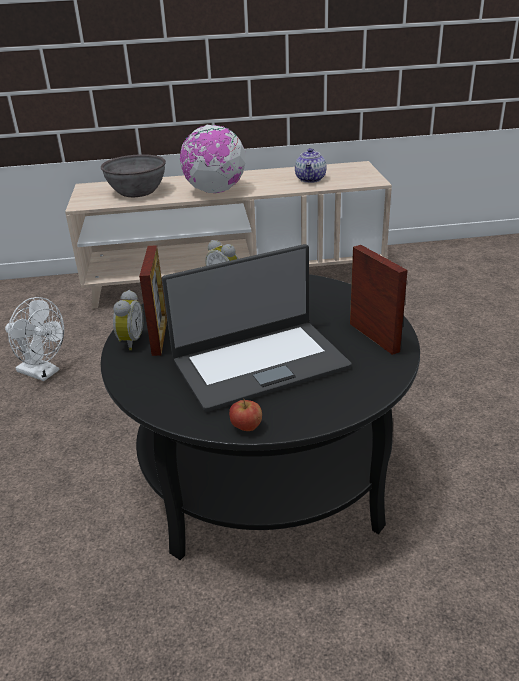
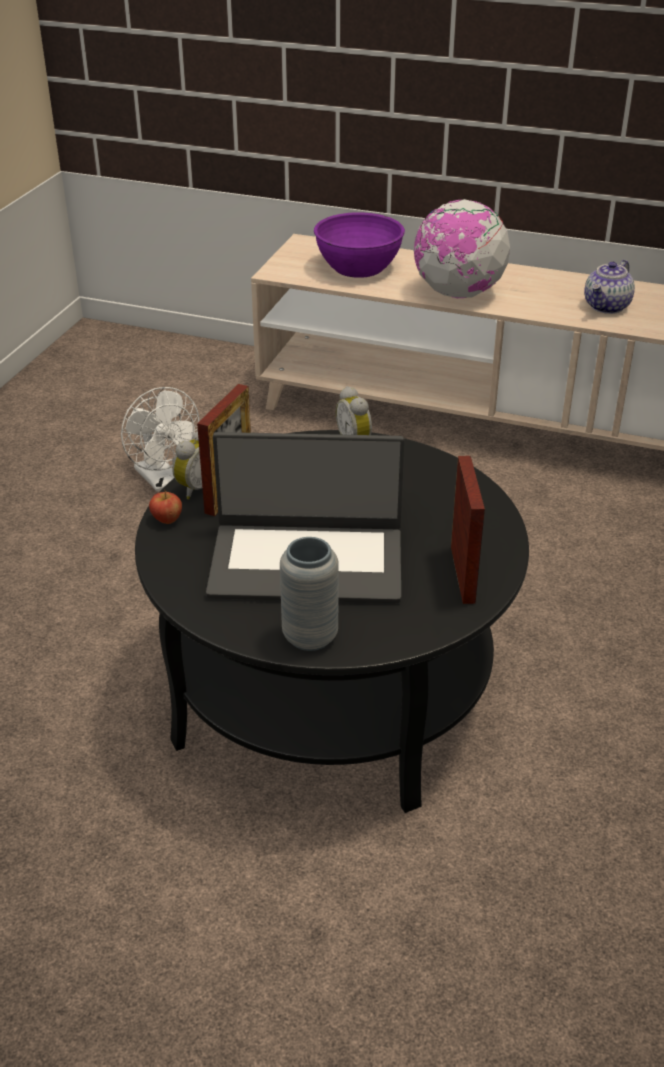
camera: 25 degrees right, 5 degrees up
grey bowl [101,154,166,197] -> purple bowl [314,212,405,278]
apple [229,398,262,431] -> apple moved to [149,490,182,524]
none -> grey vase [280,537,339,651]

